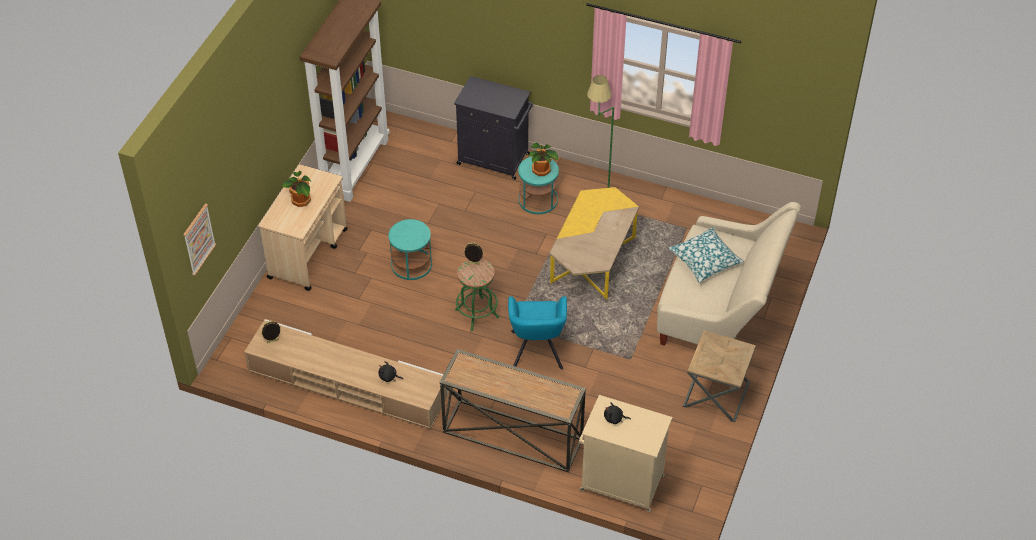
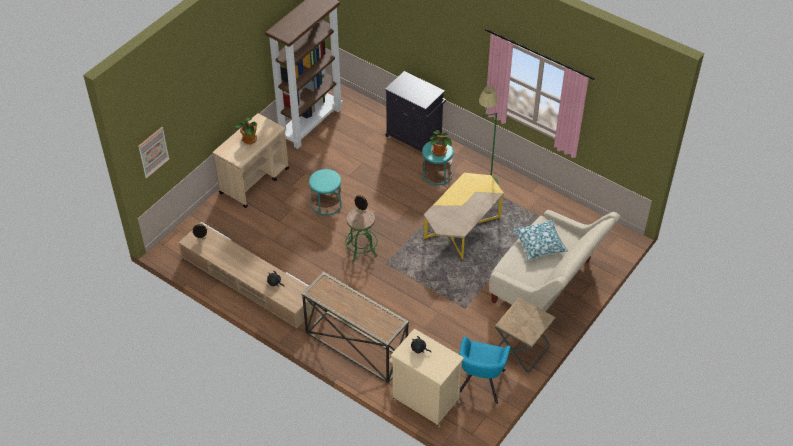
camera: 15 degrees right, 0 degrees up
turquoise armchair [508,296,567,370] -> turquoise armchair moved to [459,336,511,404]

